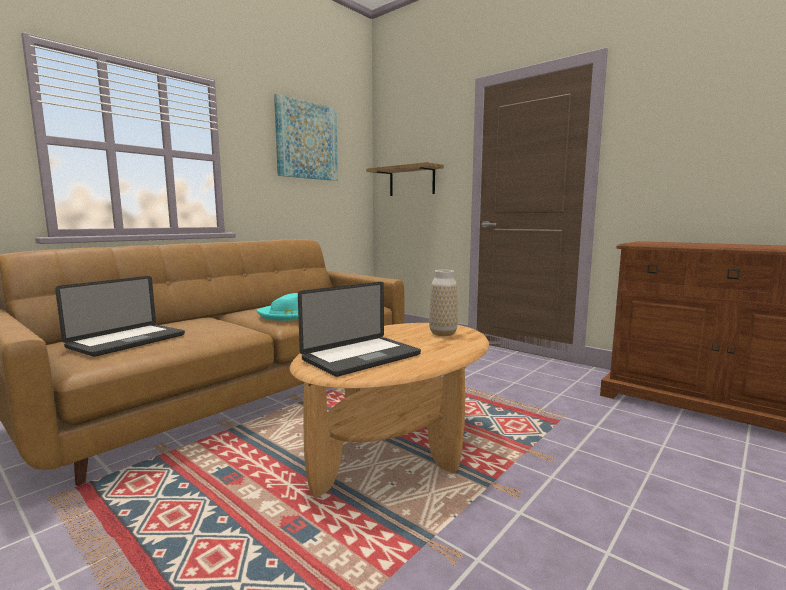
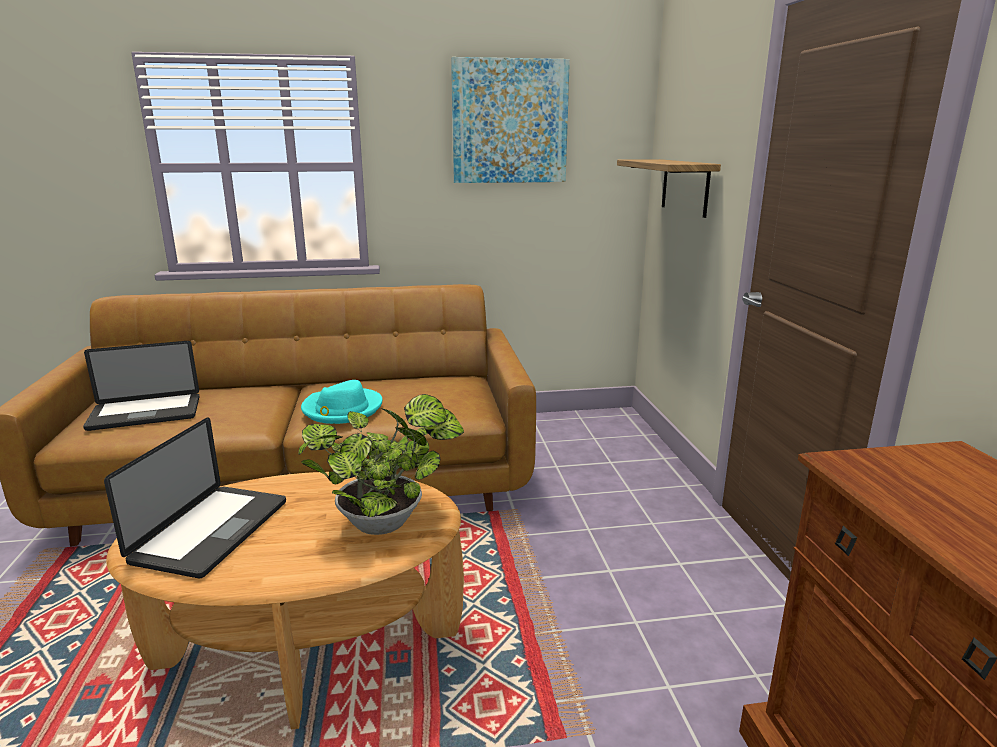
camera: 40 degrees right, 10 degrees up
laptop [298,282,421,377] -> laptop turned 75 degrees counterclockwise [104,417,286,579]
vase [429,270,458,336] -> potted plant [298,394,464,535]

